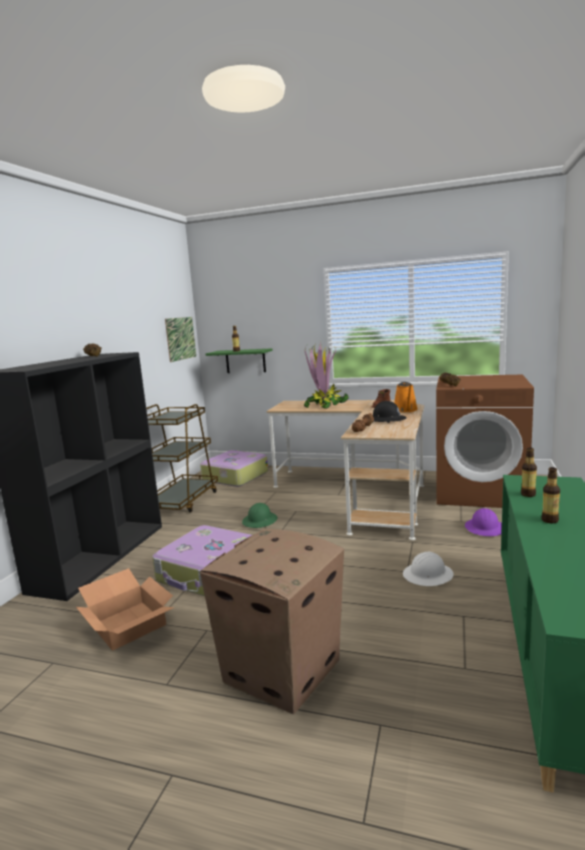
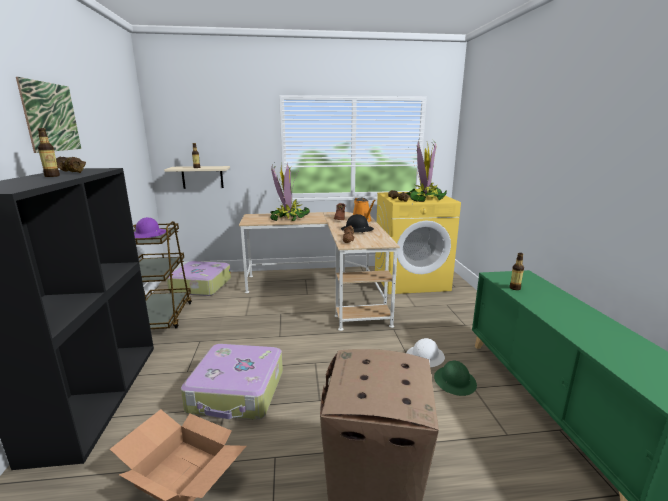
camera: 25 degrees left, 5 degrees up
picture [165,317,196,362] -> picture moved to [16,77,81,153]
green shelf [206,348,273,373] -> beige shelf [164,166,230,189]
green hard hat [242,503,277,528] -> green hard hat moved to [434,361,477,396]
brown washing machine [436,375,534,508] -> yellow washing machine [375,192,461,294]
purple hard hat [465,508,502,536] -> purple hard hat moved to [134,217,166,238]
bottle [542,467,560,523] -> bottle moved to [38,128,60,177]
none -> potted plant [407,140,447,202]

